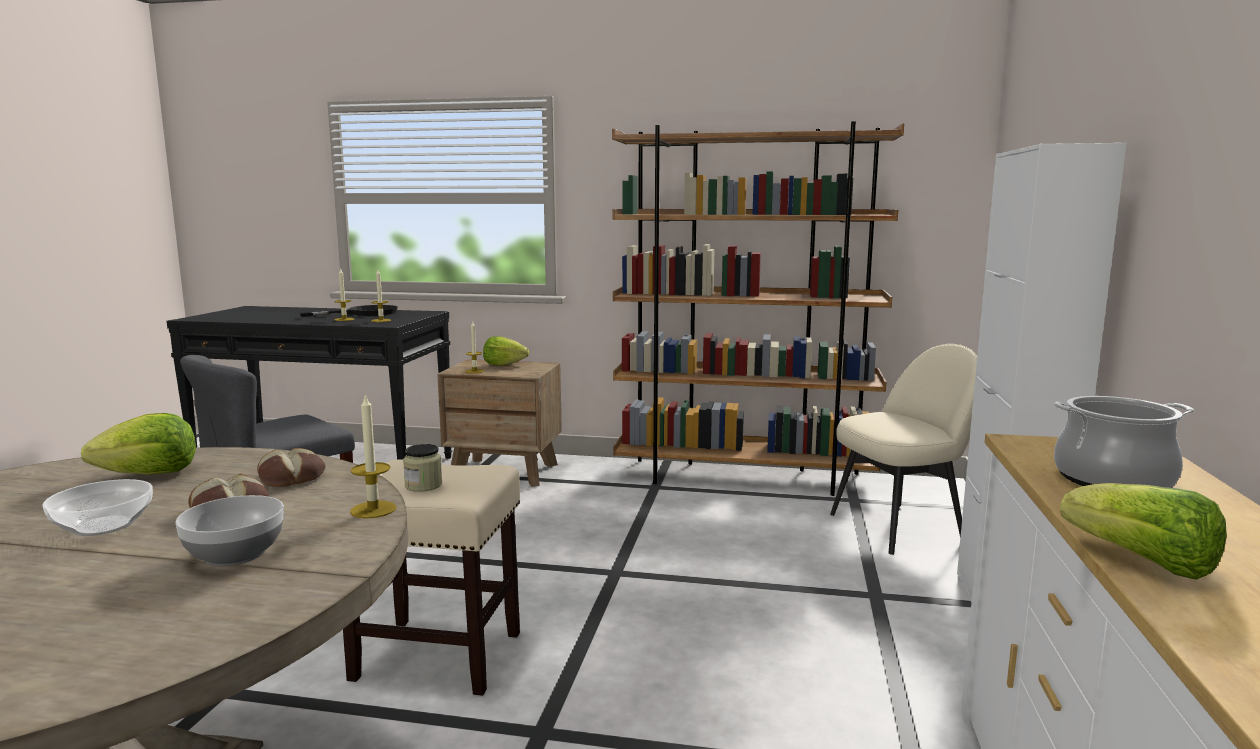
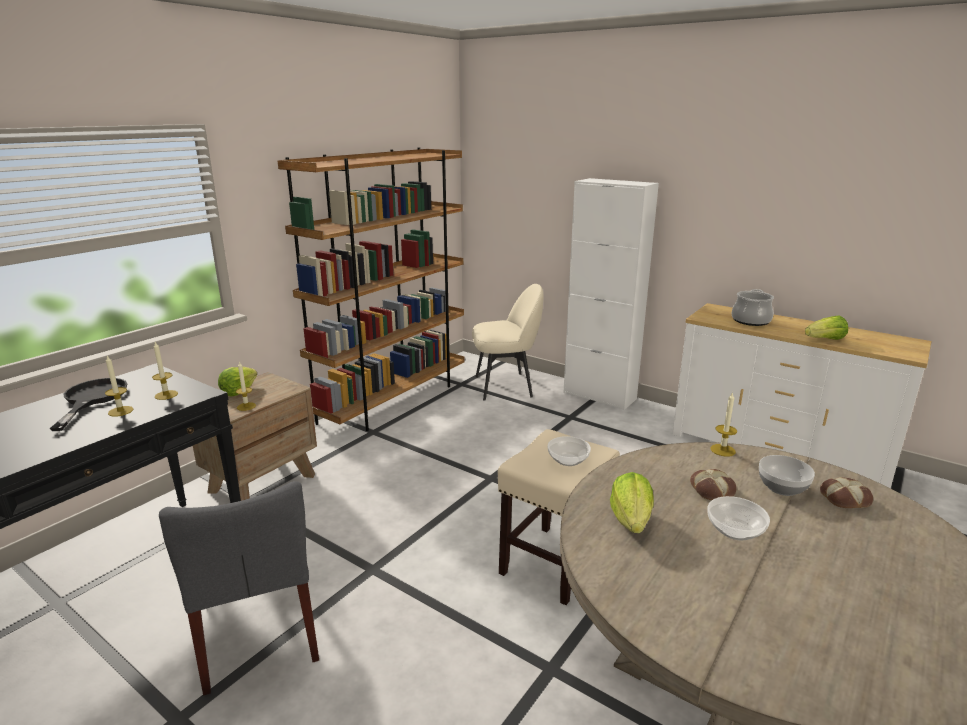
camera: 65 degrees left, 10 degrees up
bread [257,448,325,487] -> bread moved to [820,477,873,508]
jar [403,444,442,492] -> bowl [548,436,591,466]
beige chair [830,344,977,555] -> beige chair turned 75 degrees clockwise [472,284,543,401]

